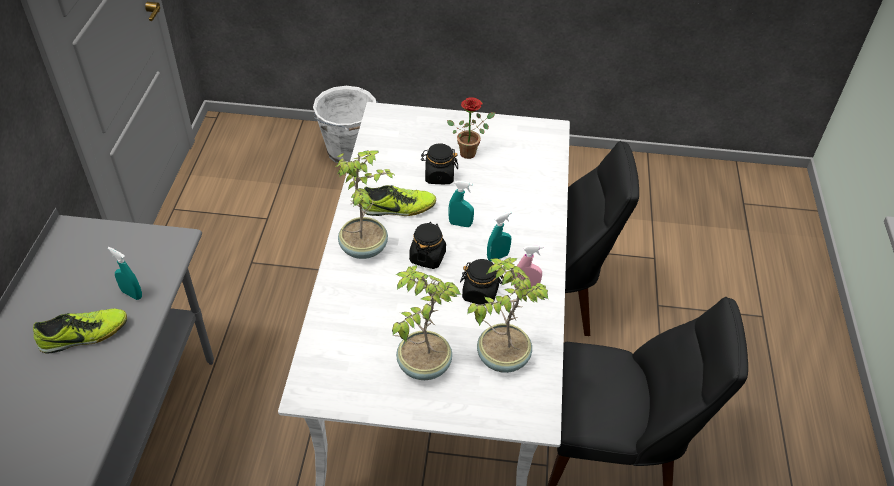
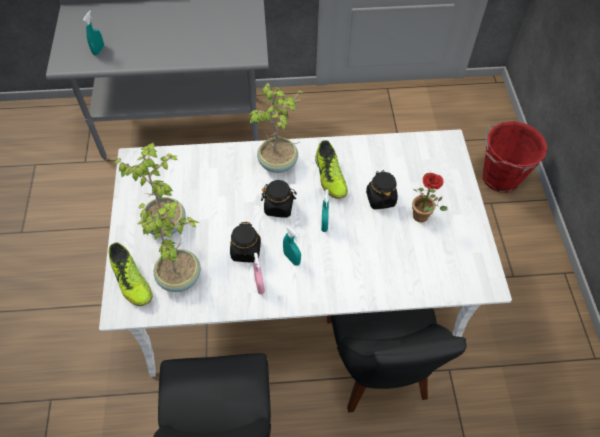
camera: 80 degrees right, 10 degrees up
shoe [33,308,127,353] -> shoe moved to [109,242,152,306]
turquoise spray bottle [108,247,142,300] -> turquoise spray bottle moved to [83,10,104,56]
white bucket [313,86,379,163] -> red bucket [482,121,548,193]

